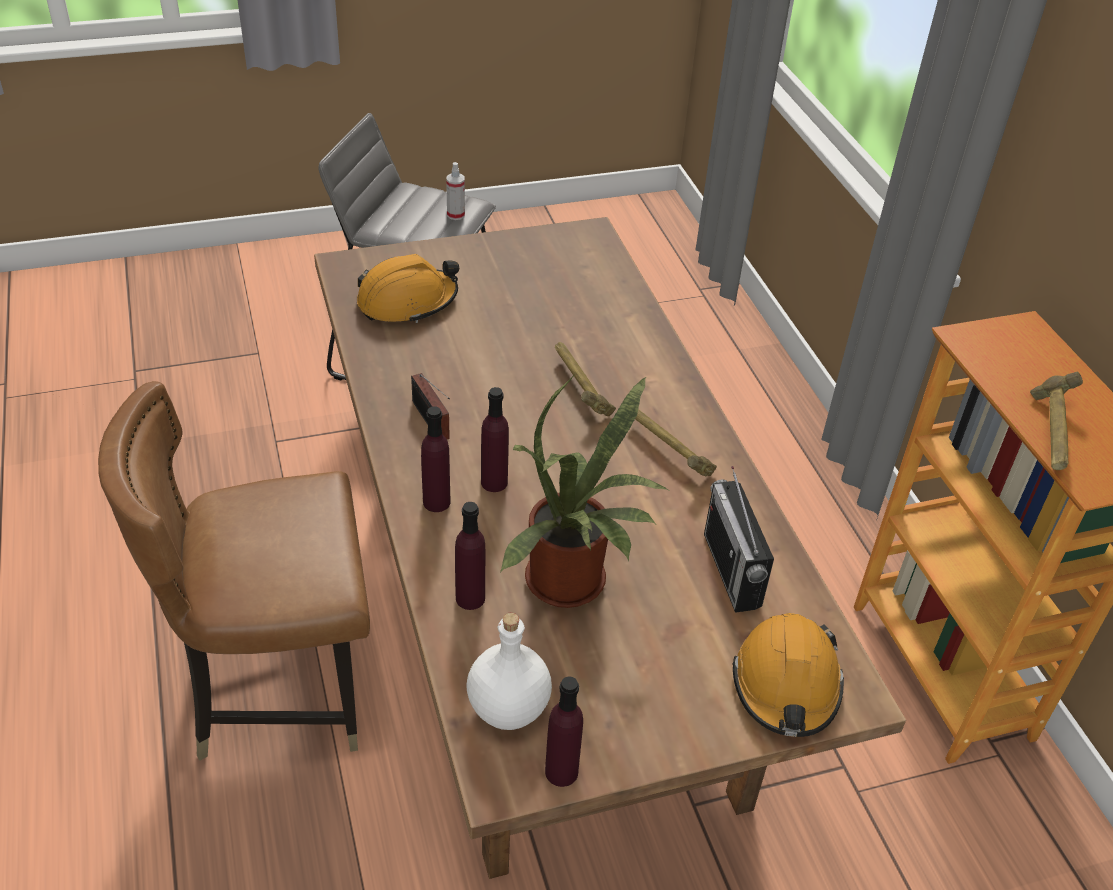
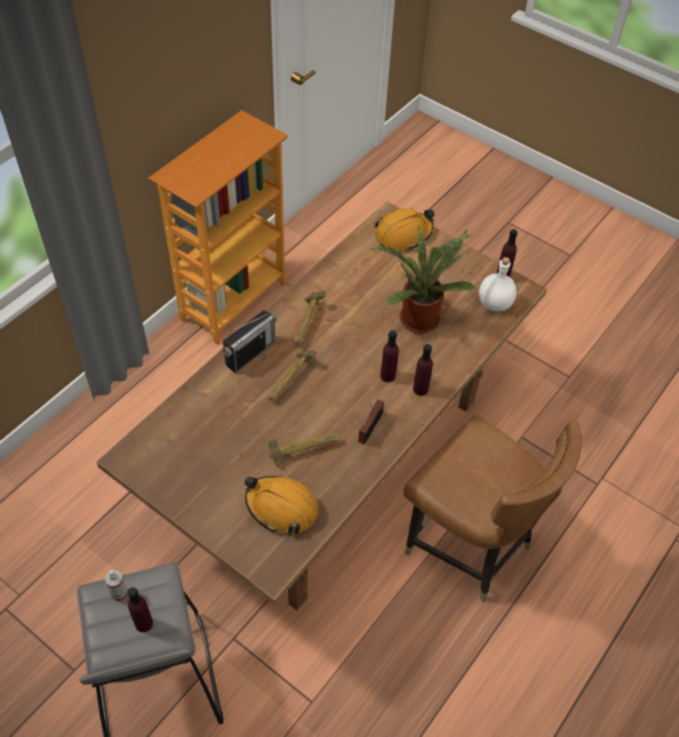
camera: 125 degrees left, 10 degrees up
purple bottle [455,502,485,610] -> purple bottle moved to [127,587,153,632]
radio [704,466,774,613] -> radio moved to [222,310,277,373]
hammer [1030,371,1083,470] -> hammer moved to [269,432,339,468]

